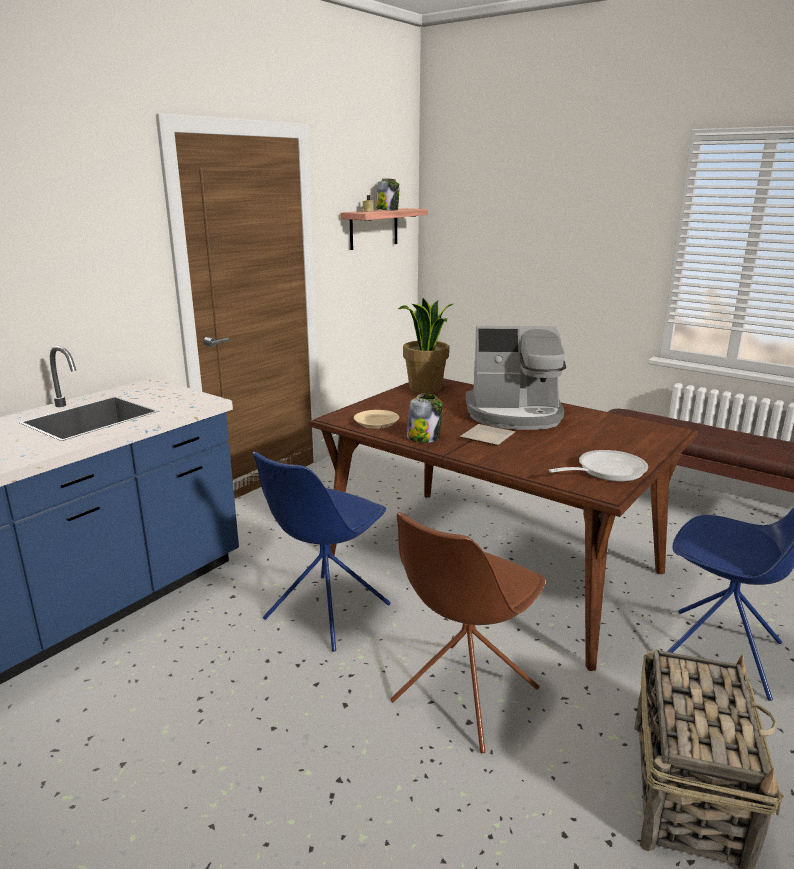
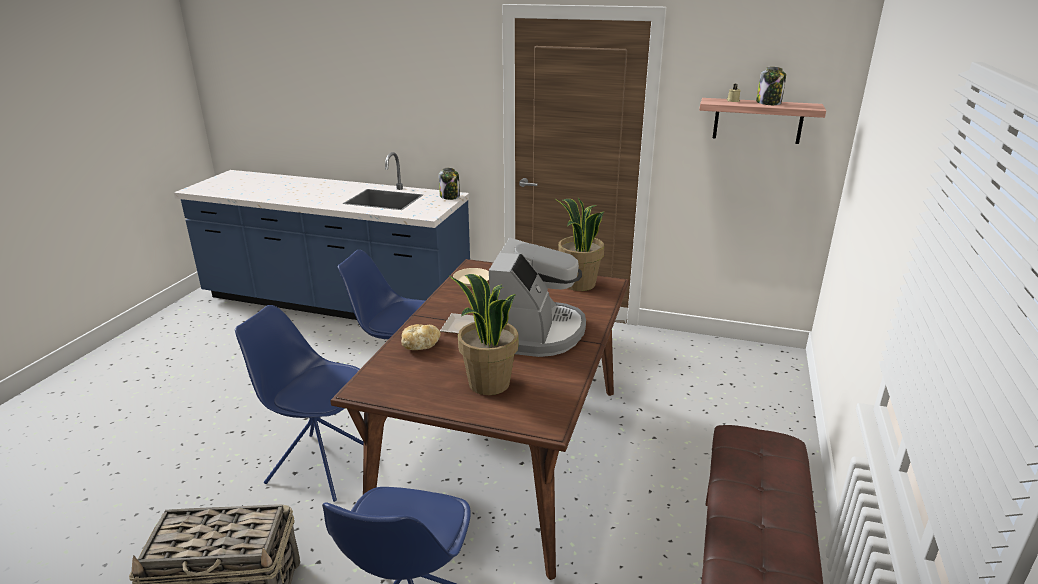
camera: 70 degrees right, 5 degrees up
brown chair [390,512,545,753] -> blue chair [235,305,364,502]
jar [407,393,443,443] -> jar moved to [439,168,460,200]
coffee machine [466,326,566,430] -> coffee machine turned 150 degrees counterclockwise [489,238,586,357]
frying pan [549,450,648,482] -> none
none -> bread [401,324,441,350]
none -> potted plant [449,274,519,395]

